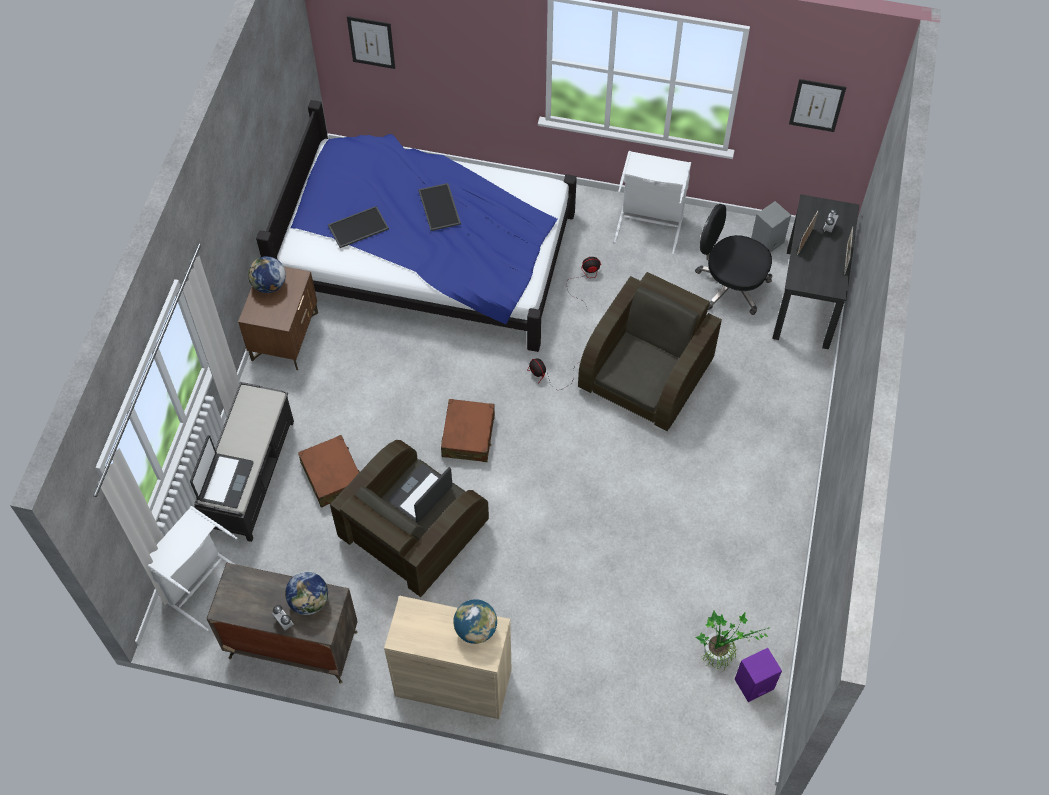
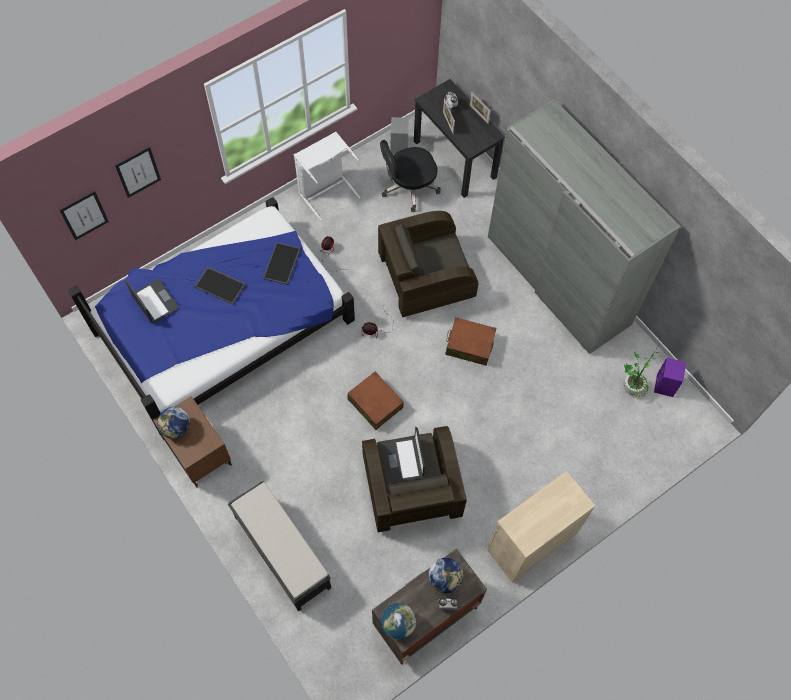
camera: 50 degrees left, 5 degrees up
white laundry basket [147,506,238,631] -> none
laptop [190,435,254,508] -> laptop moved to [125,279,179,323]
brown suitcase [298,435,360,508] -> brown suitcase moved to [445,317,496,366]
tray [328,206,389,248] -> tray moved to [263,242,301,285]
globe [453,599,497,644] -> globe moved to [381,603,417,639]
brown armchair [578,272,722,431] -> brown armchair turned 90 degrees counterclockwise [378,211,479,317]
picture [789,79,846,132] -> picture moved to [115,147,161,198]
none -> grey wardrobe [488,99,680,354]

